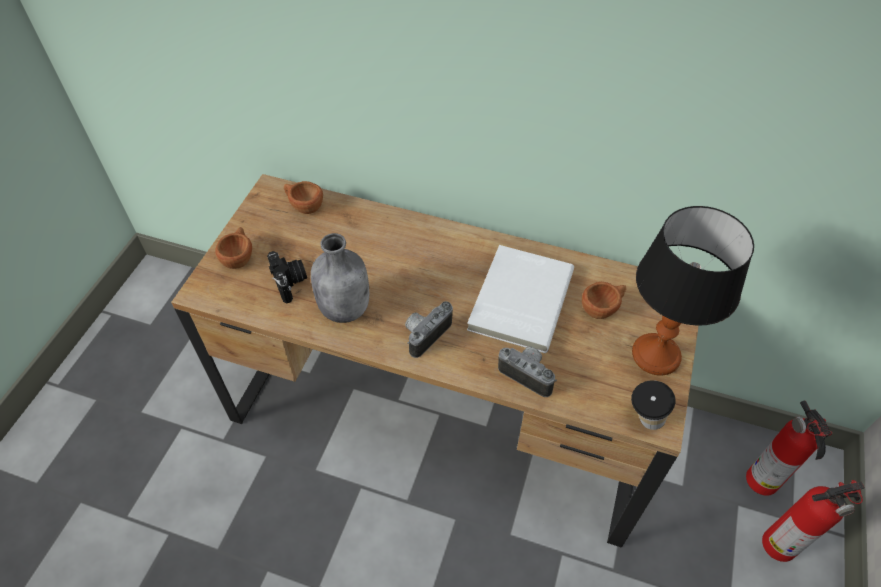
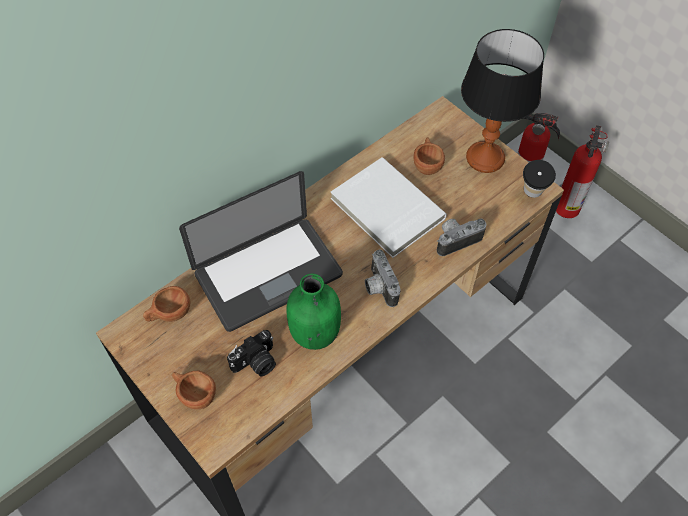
camera: 60 degrees left, 5 degrees up
camera [267,251,307,304] -> camera turned 135 degrees clockwise [227,330,276,377]
grey bottle [311,233,369,323] -> green bottle [287,273,341,350]
none -> laptop [179,171,343,332]

